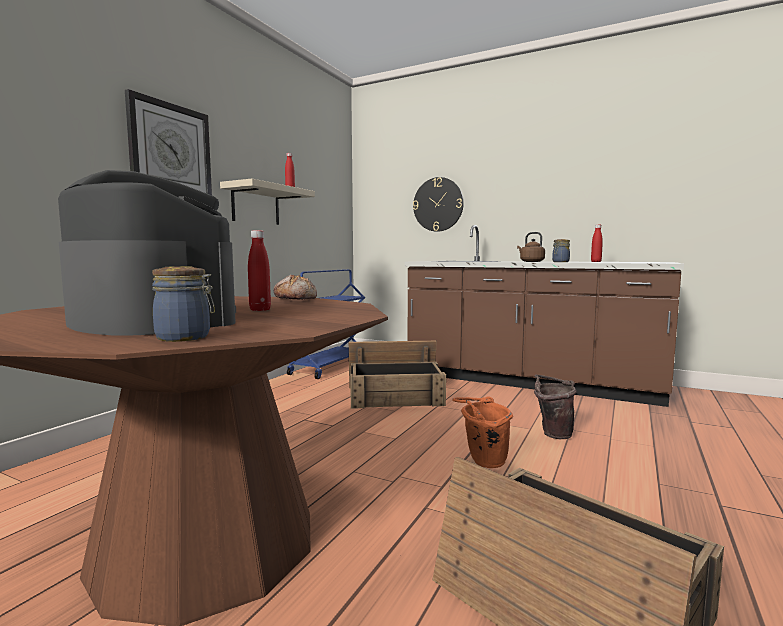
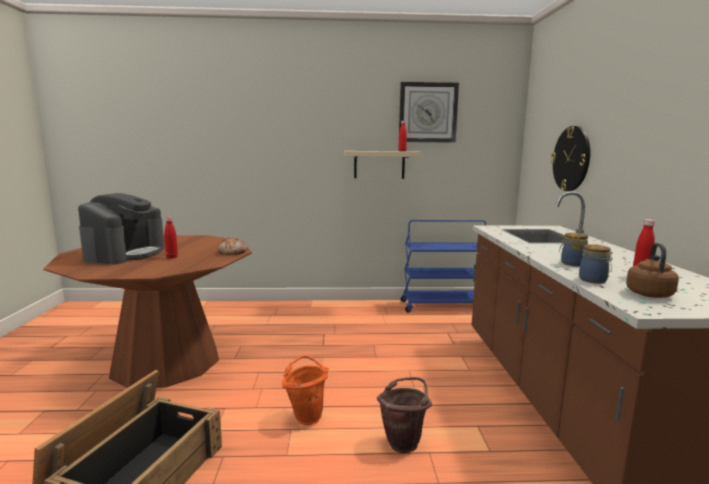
camera: 60 degrees right, 5 degrees up
wall clock [125,89,212,195] -> wall clock moved to [399,82,459,143]
jar [152,266,215,342] -> jar moved to [579,244,613,284]
crate [349,341,446,409] -> none
brown kettle [517,232,545,262] -> brown kettle moved to [626,243,679,298]

